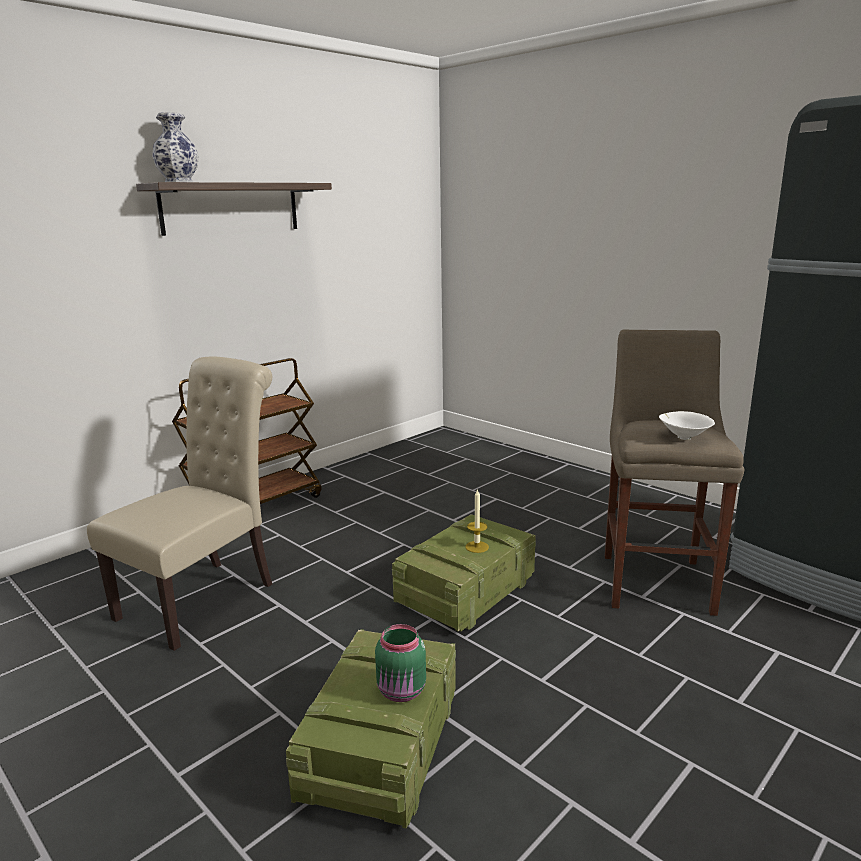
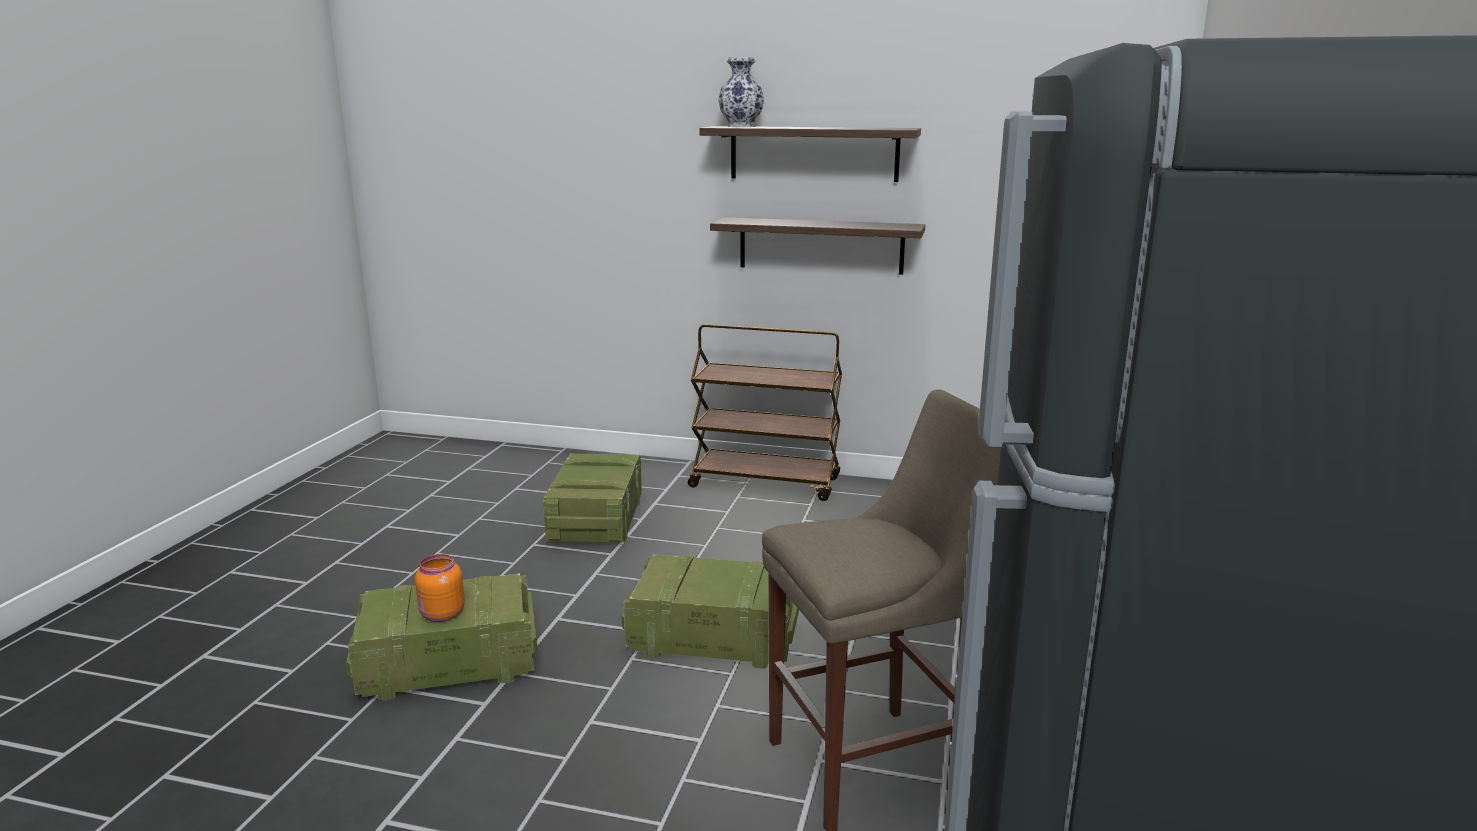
camera: 60 degrees right, 0 degrees up
beige chair [87,356,272,651] -> crate [543,454,642,542]
green jar [375,624,426,702] -> orange jar [415,554,465,622]
candle [465,489,489,553] -> none
white bowl [659,411,715,440] -> none
none -> shelf [710,217,925,275]

